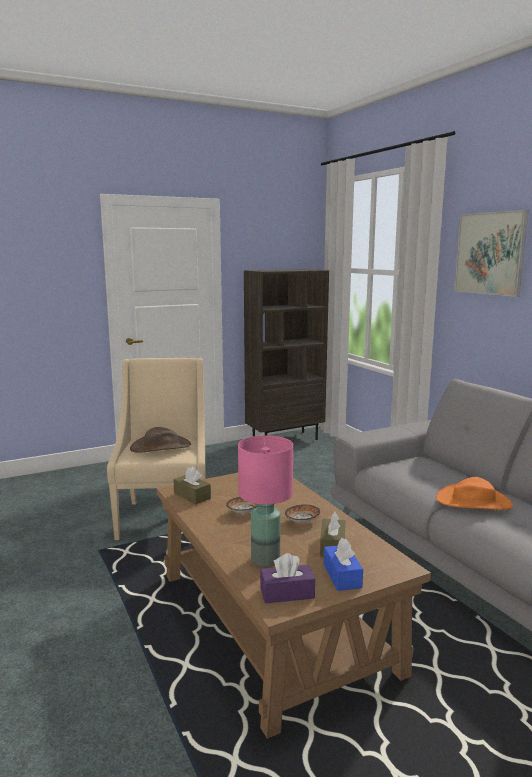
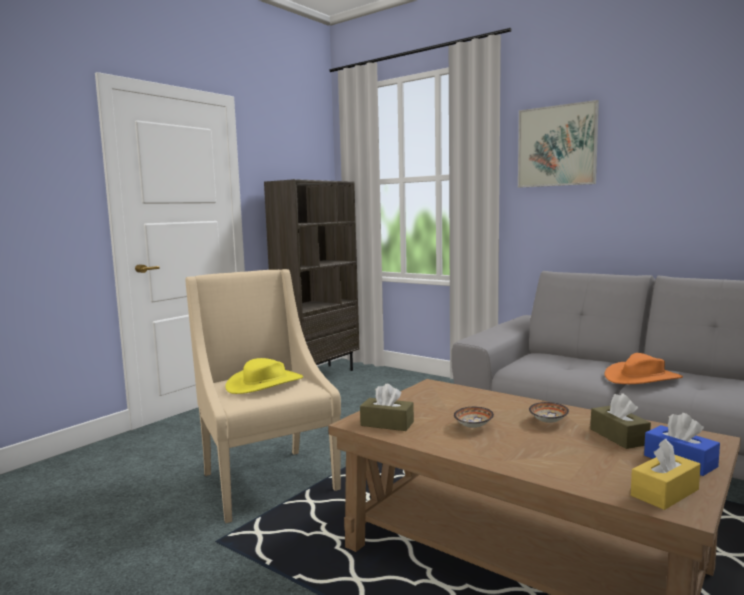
camera: 25 degrees left, 5 degrees down
brown hat [130,427,191,453] -> yellow hat [225,358,303,394]
pink table lamp [238,435,293,567] -> none
purple tissue box [260,553,315,603] -> yellow tissue box [631,439,701,510]

